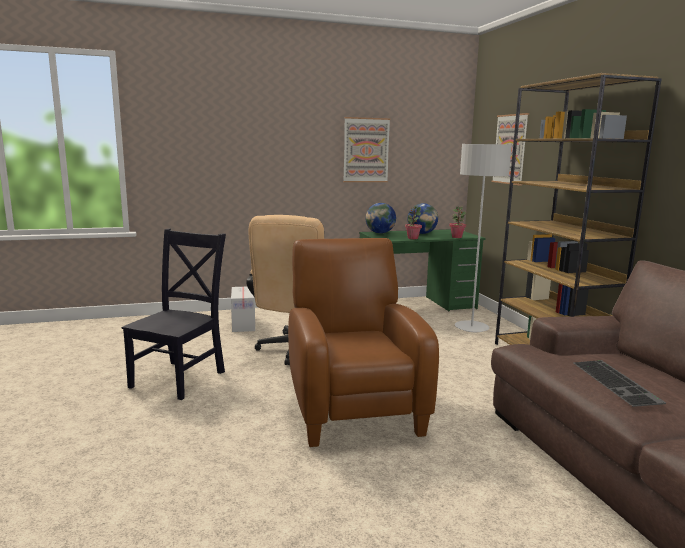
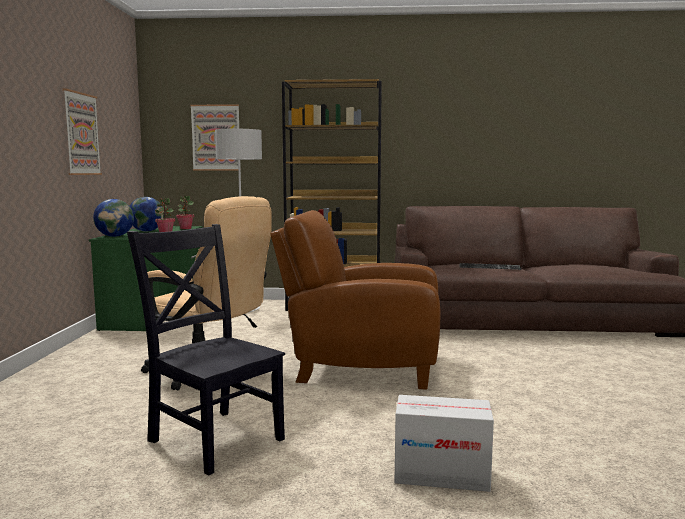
camera: 70 degrees left, 5 degrees down
cardboard box [231,287,255,332] -> cardboard box moved to [395,395,494,492]

